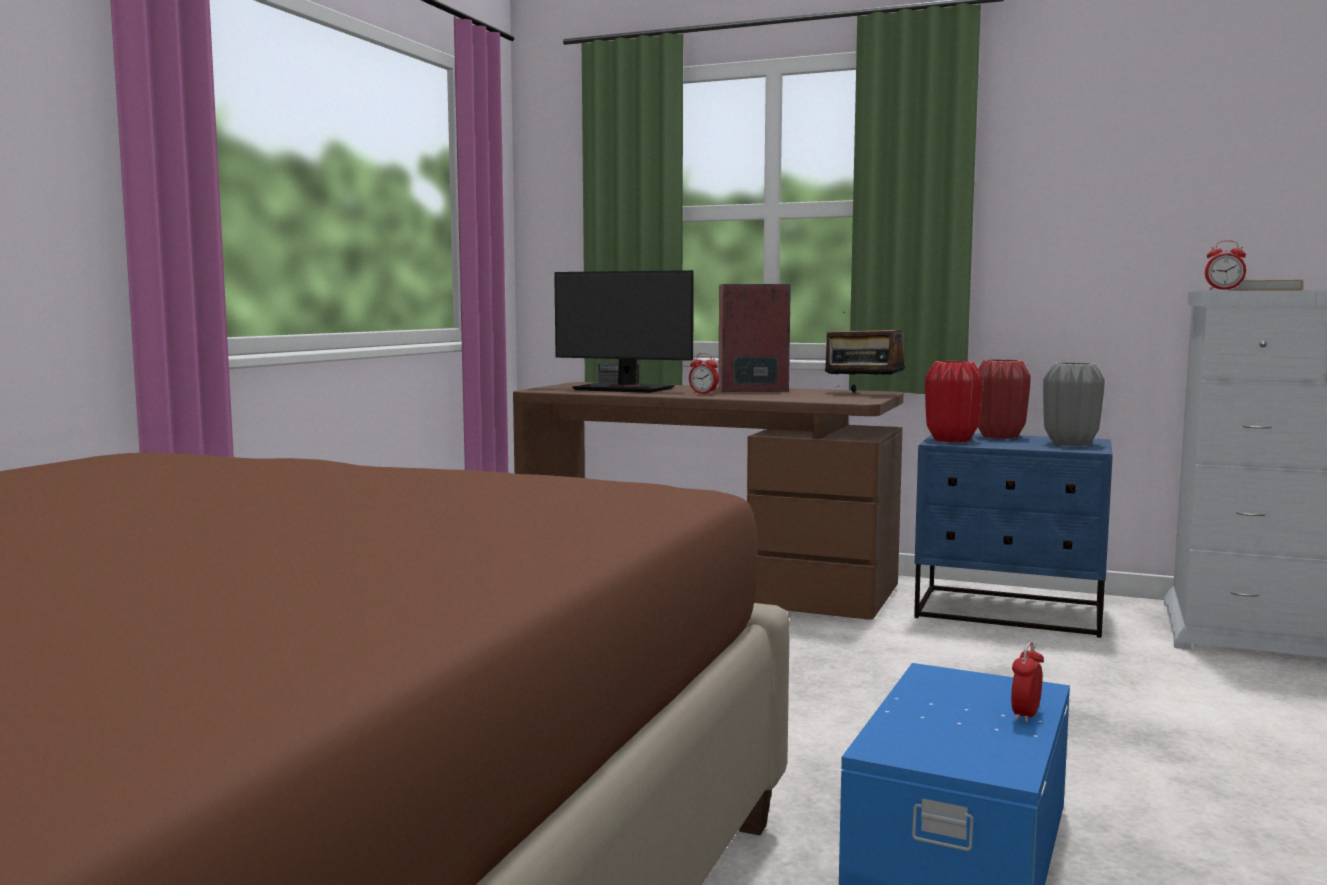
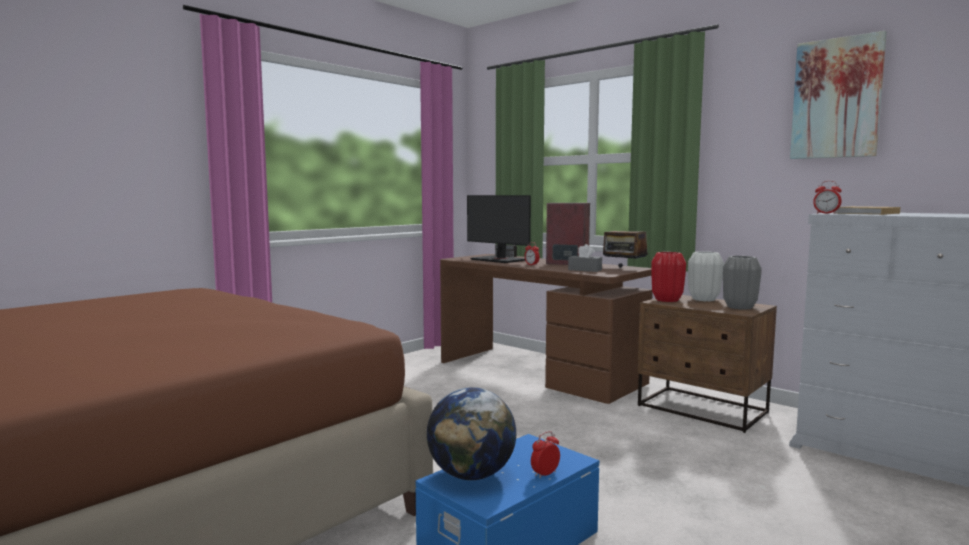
camera: 20 degrees right, 0 degrees up
blue nightstand [914,433,1113,638] -> brown nightstand [638,295,777,433]
red vase [978,359,1031,439] -> white vase [688,251,724,301]
none -> globe [427,387,516,480]
none -> grey tissue box [568,244,602,272]
none -> picture [790,31,887,159]

